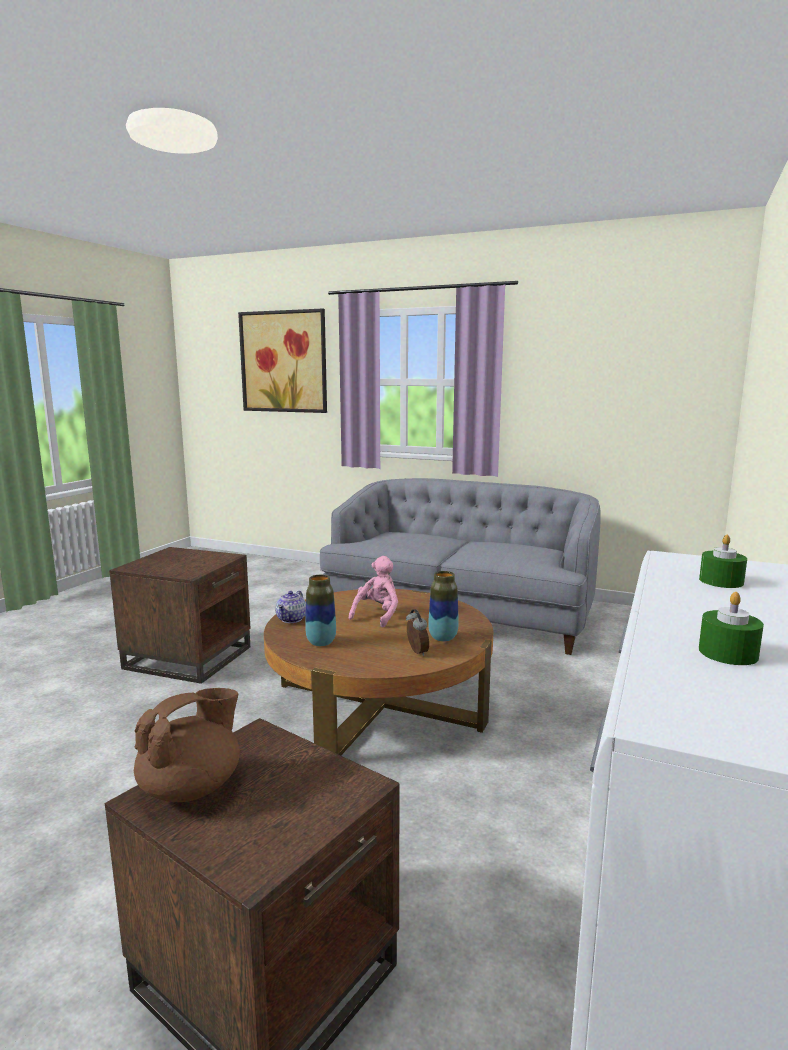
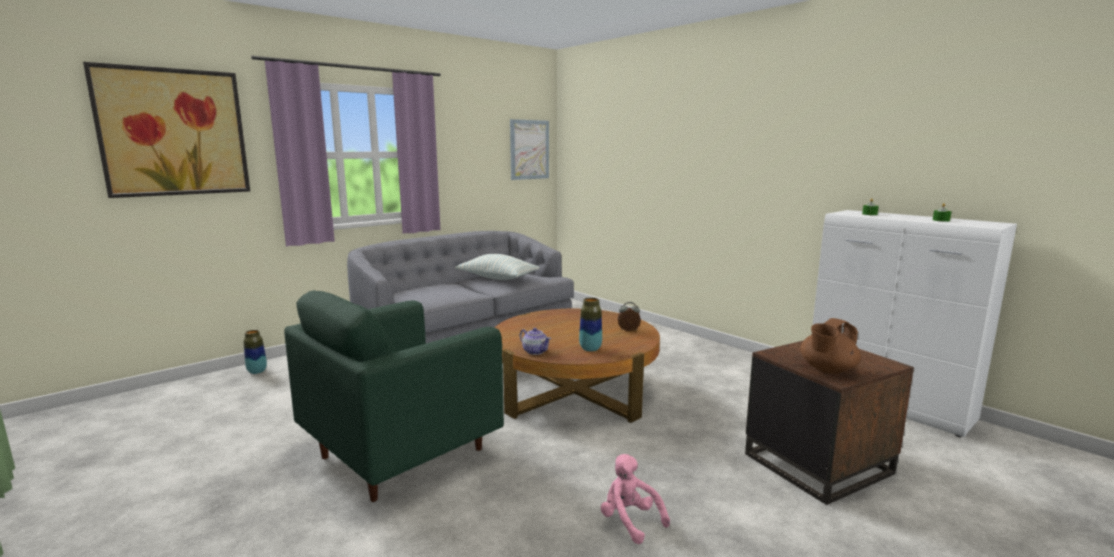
camera: 65 degrees left, 0 degrees up
brown side table [109,547,250,684] -> green armchair [284,290,504,502]
brown teapot [134,688,240,802] -> brown teapot turned 105 degrees counterclockwise [800,318,861,374]
pink plush toy [349,556,398,627] -> pink plush toy moved to [601,454,670,544]
vase [428,571,459,642] -> vase moved to [244,330,267,374]
none -> pillow [455,254,540,280]
none -> picture [510,119,549,180]

